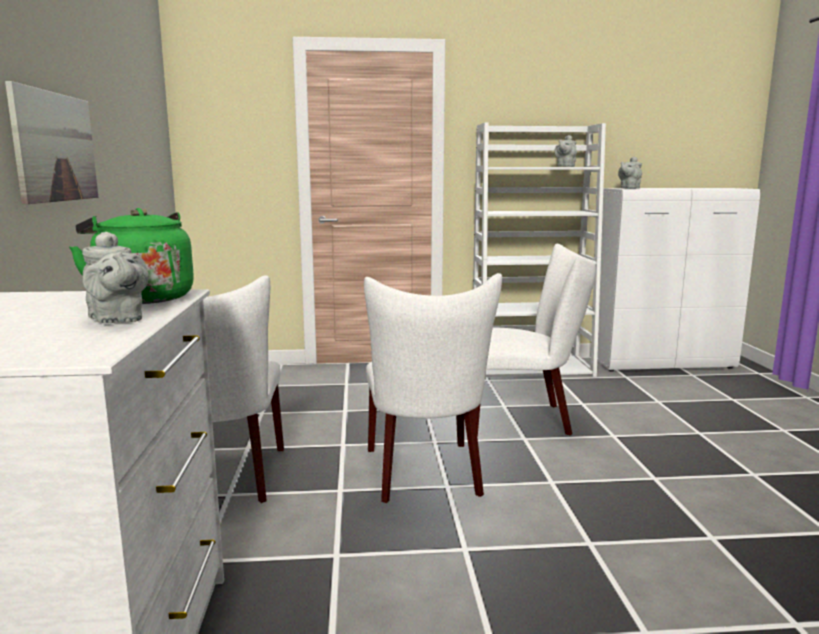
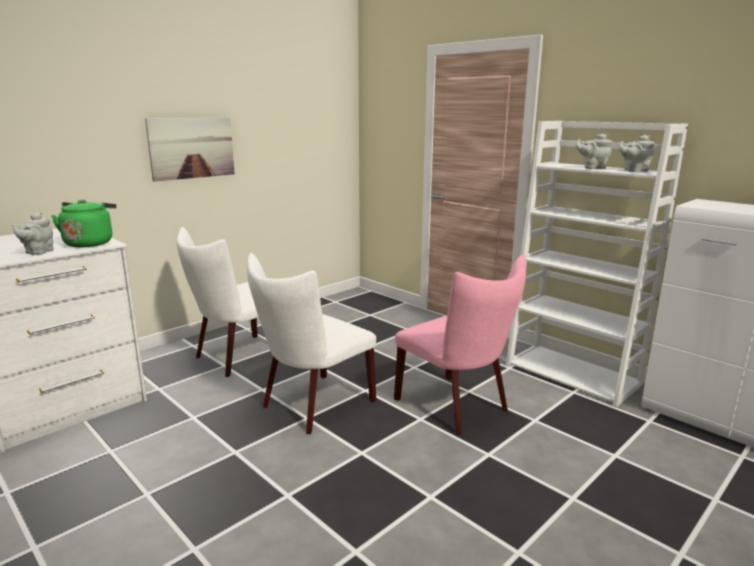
camera: 50 degrees right, 5 degrees up
white chair [474,244,596,436] -> pink chair [394,255,526,435]
grey teapot [618,157,642,189] -> grey teapot moved to [575,133,613,169]

